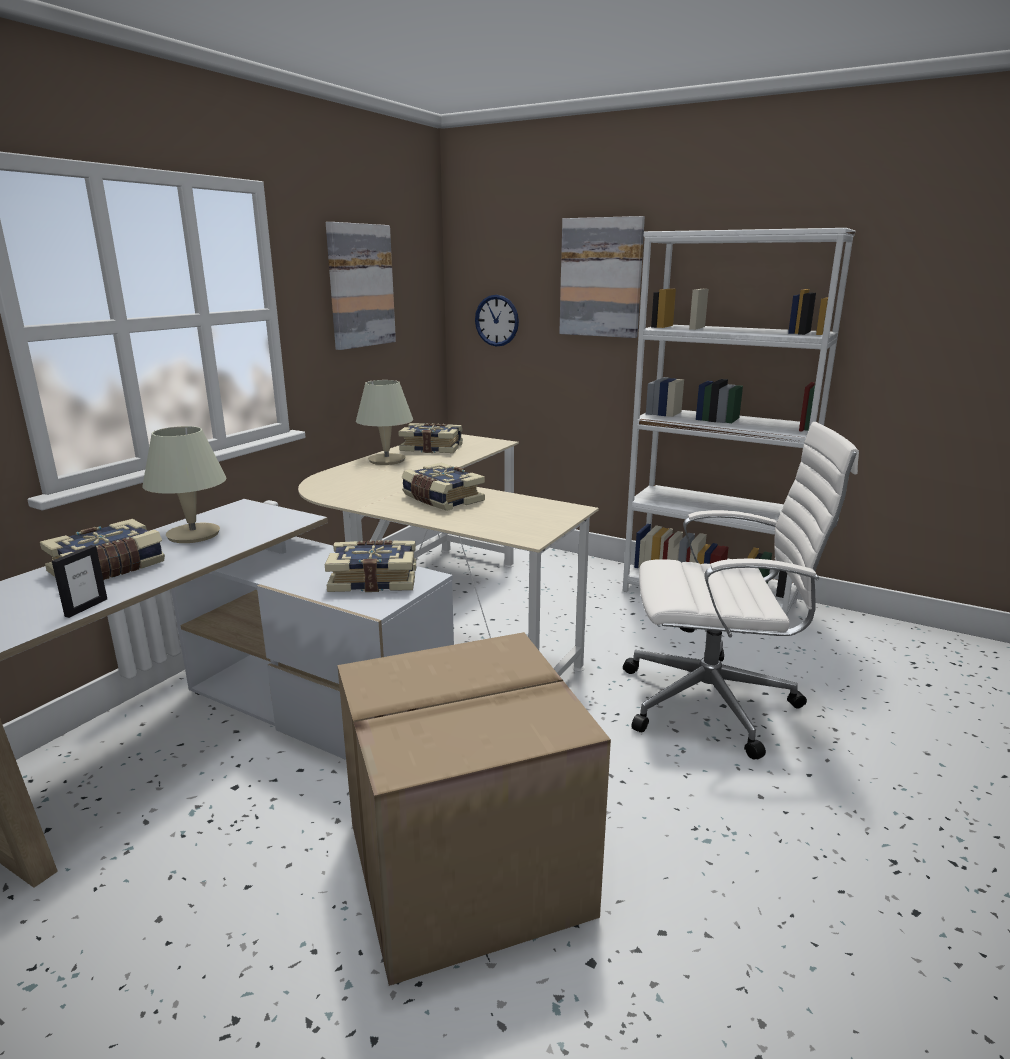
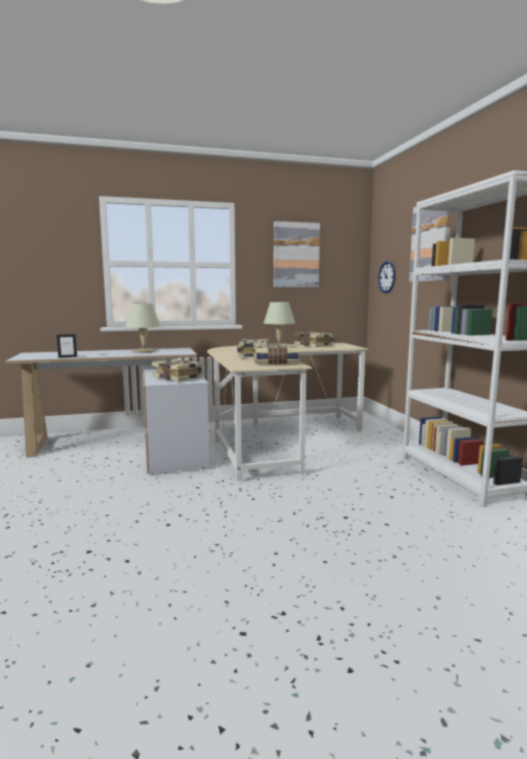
camera: 45 degrees right, 10 degrees down
book [40,519,165,580] -> book moved to [254,344,300,365]
cardboard box [337,632,611,986] -> none
white office chair [623,422,859,760] -> none

